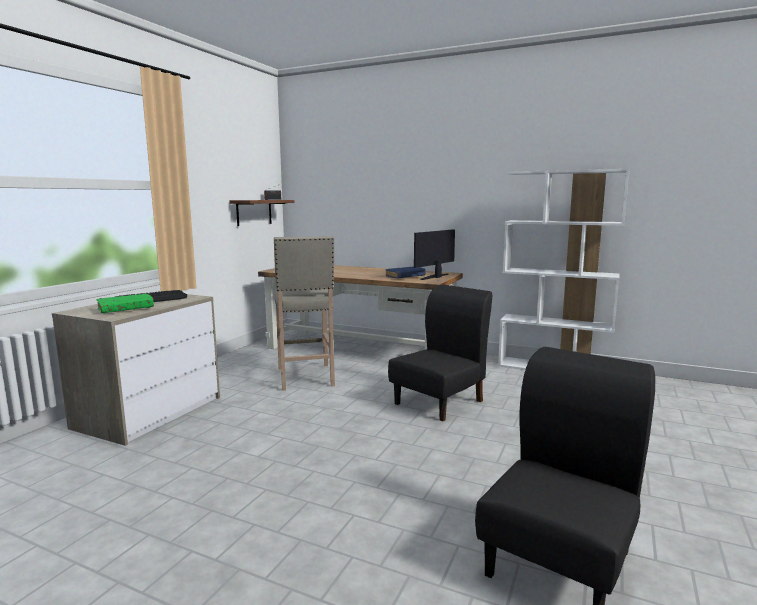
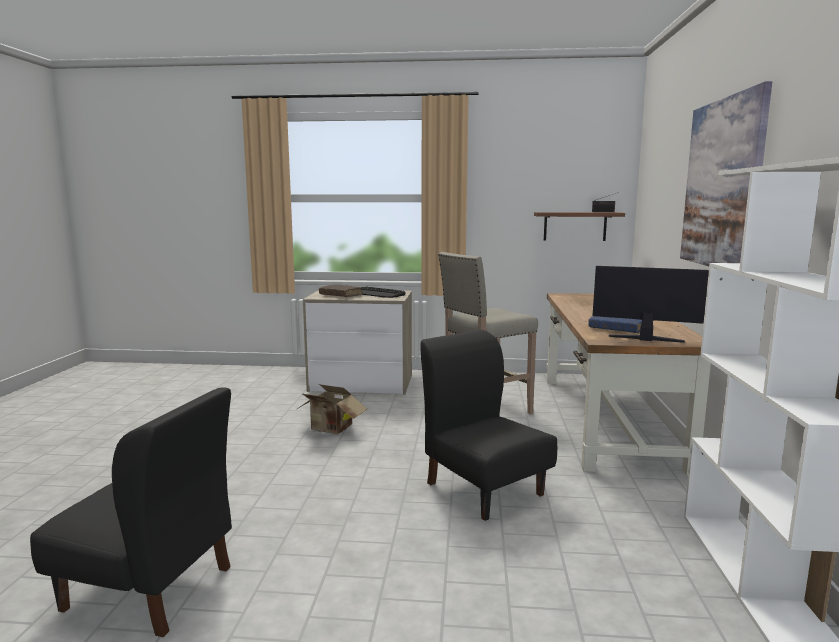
camera: 70 degrees right, 0 degrees up
green book [97,293,154,313] -> brown book [319,284,362,297]
black chair [388,284,492,421] -> black chair turned 150 degrees counterclockwise [420,330,557,521]
none -> cardboard box [297,384,367,434]
none -> picture [680,81,772,266]

